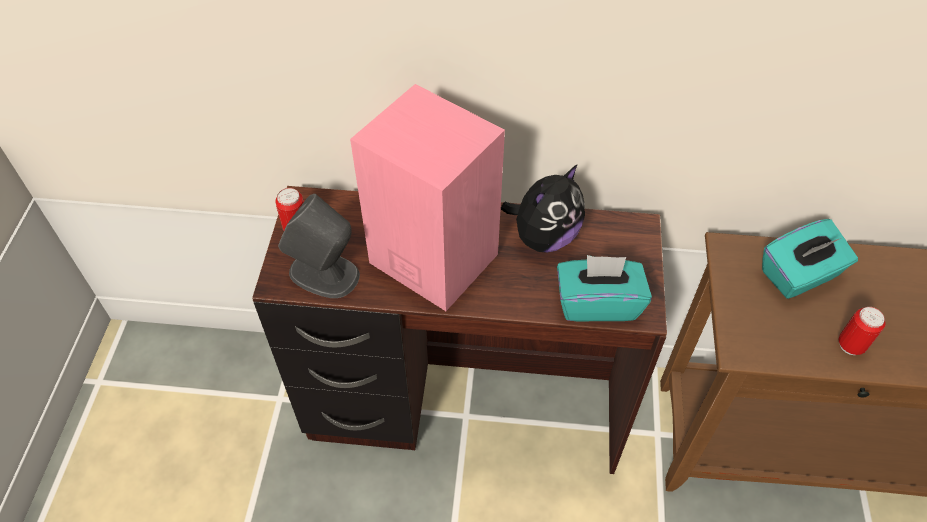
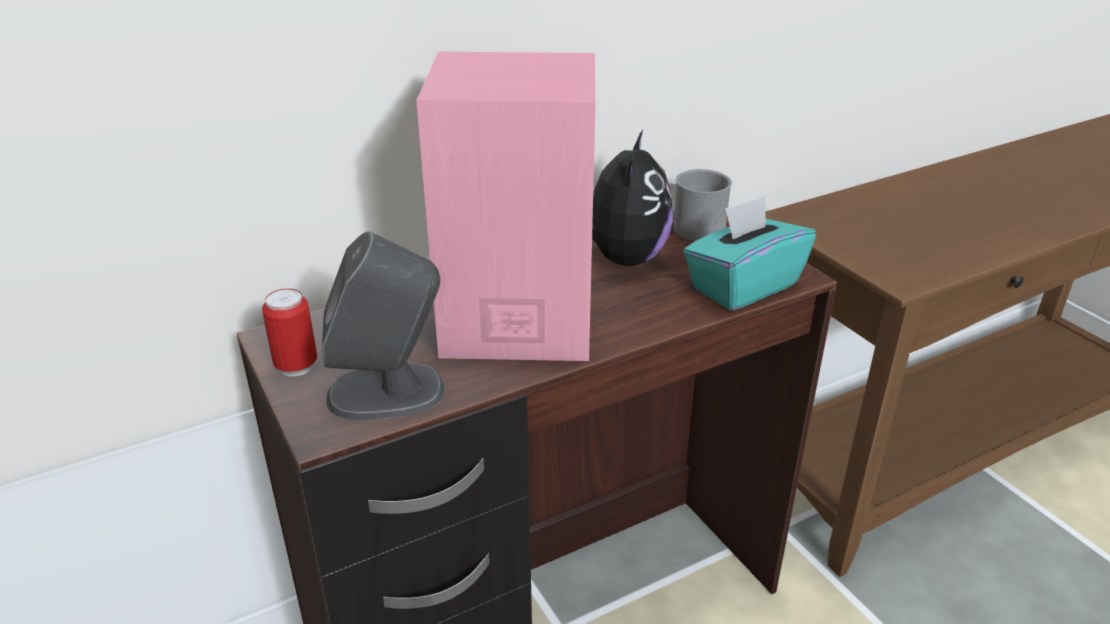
camera: 35 degrees left, 20 degrees down
turquoise tissue box [762,219,858,299] -> none
can [839,307,886,355] -> none
none -> grey mug [668,169,732,241]

